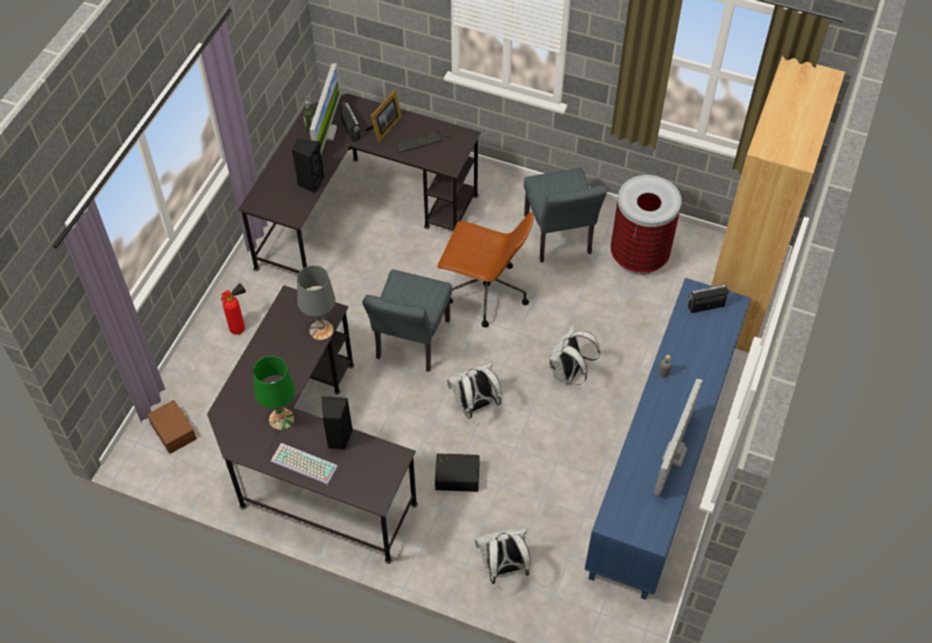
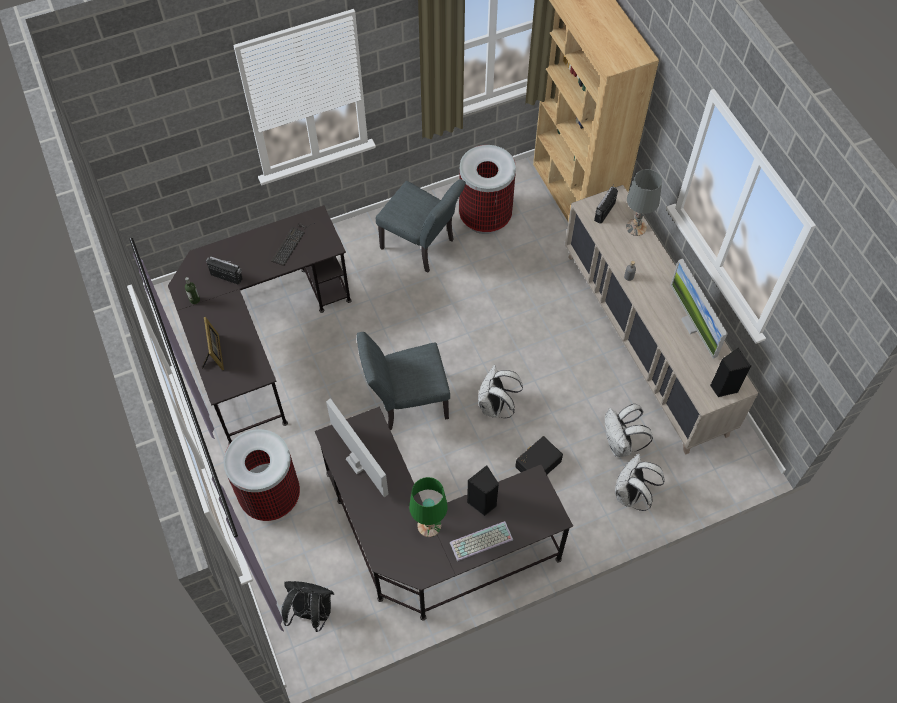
camera: 45 degrees left, 5 degrees up
brown storage box [147,400,197,454] -> black backpack [281,581,334,632]
fire extinguisher [221,283,246,335] -> trash can [223,429,300,521]
black speaker [292,139,324,194] -> black speaker moved to [710,348,751,397]
grey table lamp [297,265,336,340] -> grey table lamp moved to [626,169,662,236]
monitor [310,64,340,154] -> monitor moved to [326,398,388,498]
grey chair [362,269,452,372] -> grey chair turned 105 degrees clockwise [357,332,450,430]
picture frame [366,90,402,143] -> picture frame moved to [202,317,224,370]
brown office chair [437,212,534,327] -> none
white backpack [549,325,600,385] -> white backpack moved to [605,404,653,457]
blue cabinet [584,278,751,600] -> beige cabinet [565,185,758,455]

